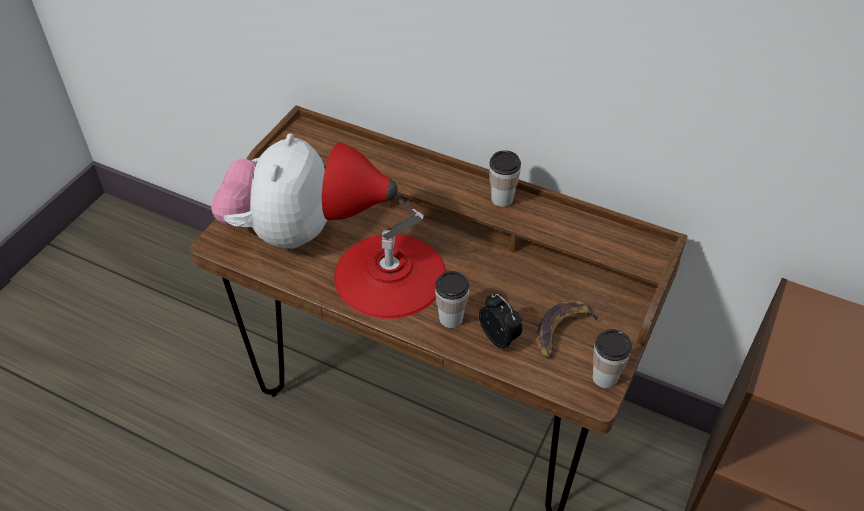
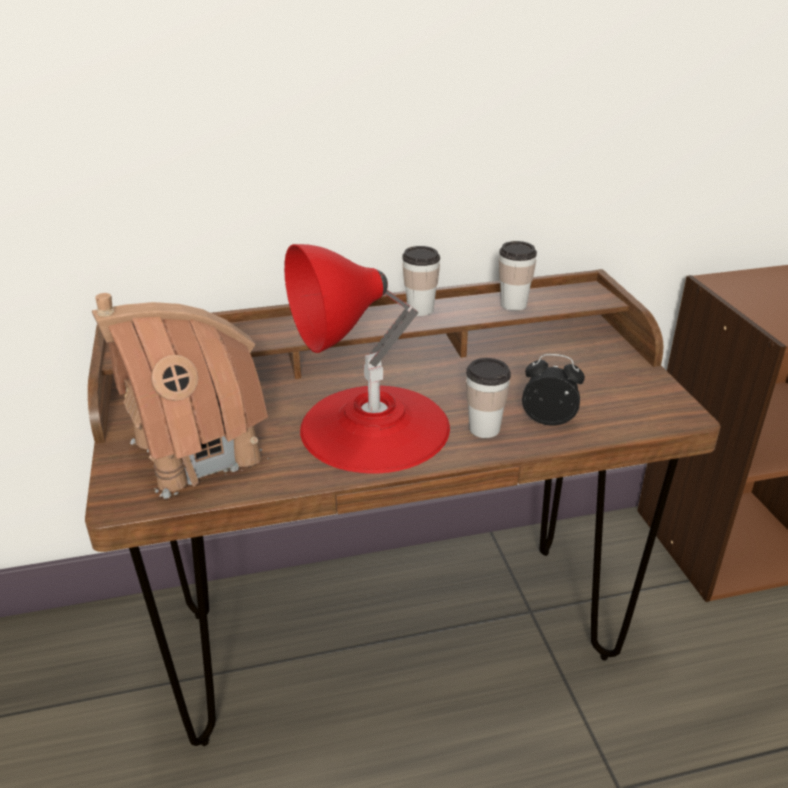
camera: 40 degrees left, 15 degrees down
plush toy [211,133,327,249] -> toy house [92,293,269,499]
banana [537,300,603,359] -> none
cup [592,329,632,388] -> cup moved to [499,241,537,311]

